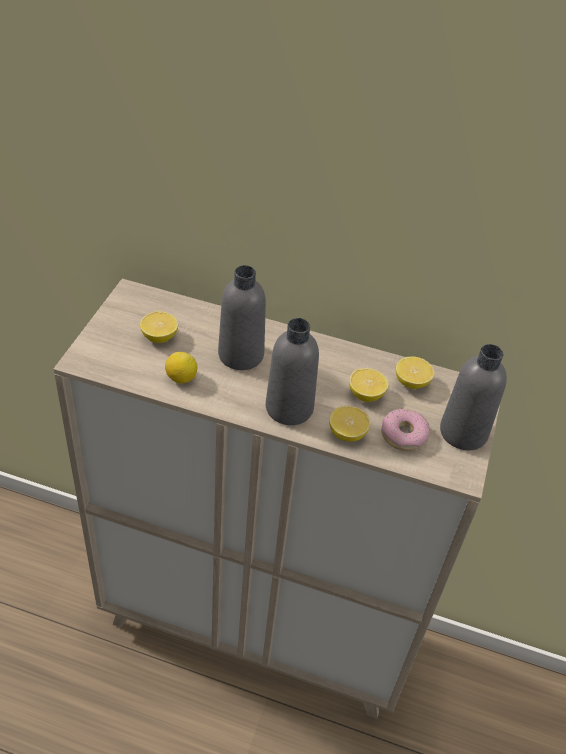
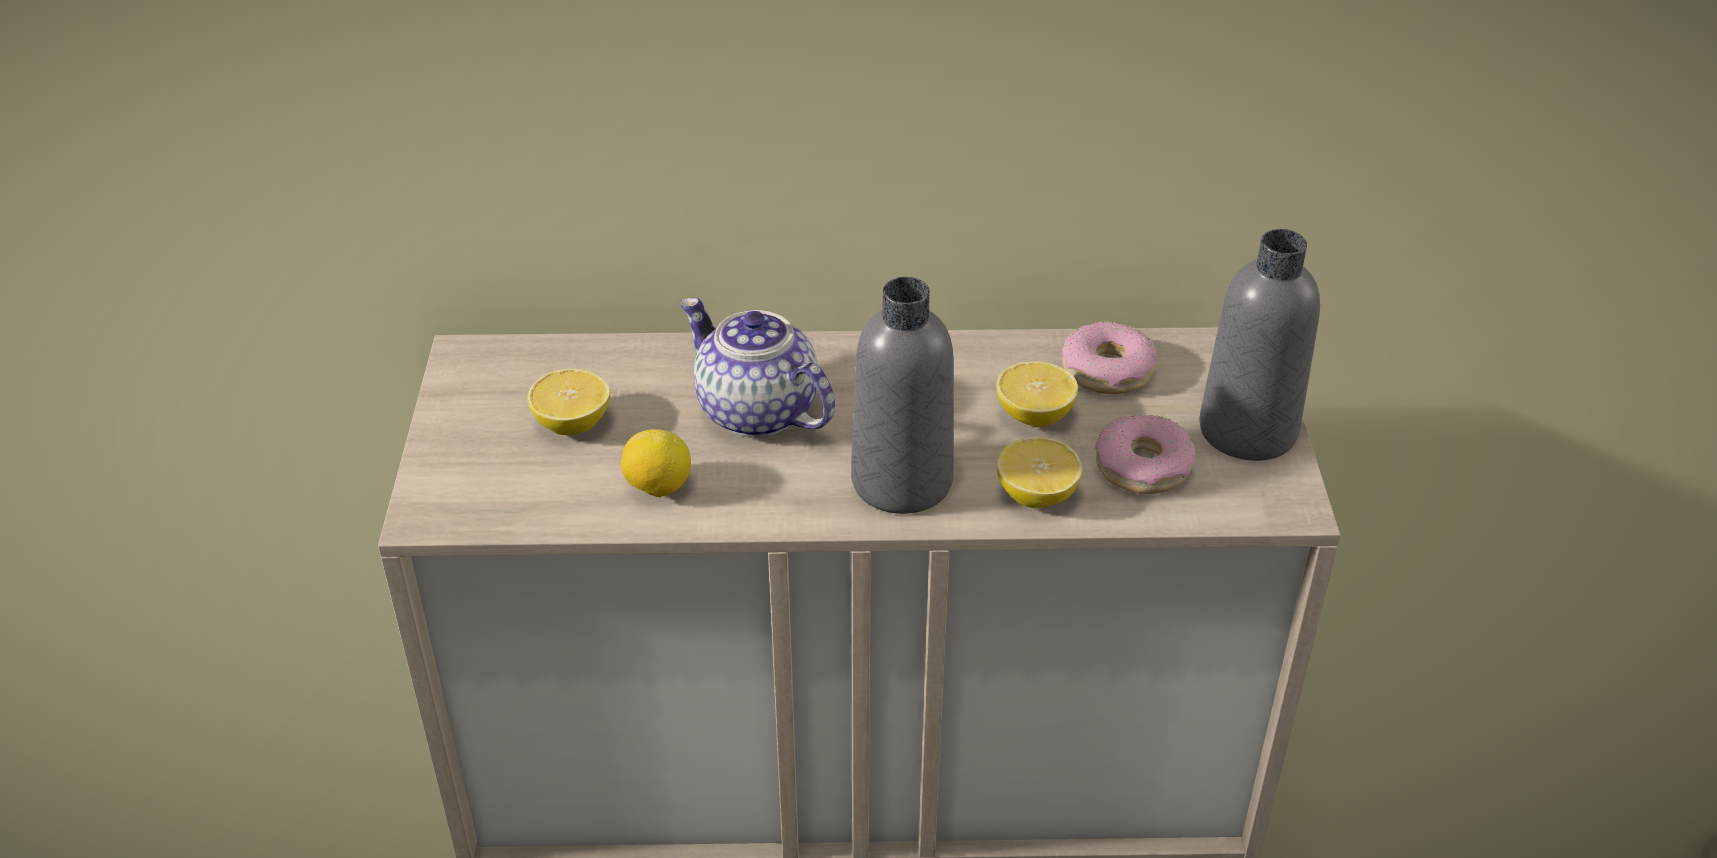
camera: 15 degrees left, 5 degrees down
grey bottle [218,265,266,370] -> teapot [680,298,835,438]
lemon [396,357,435,389] -> donut [1062,321,1157,394]

